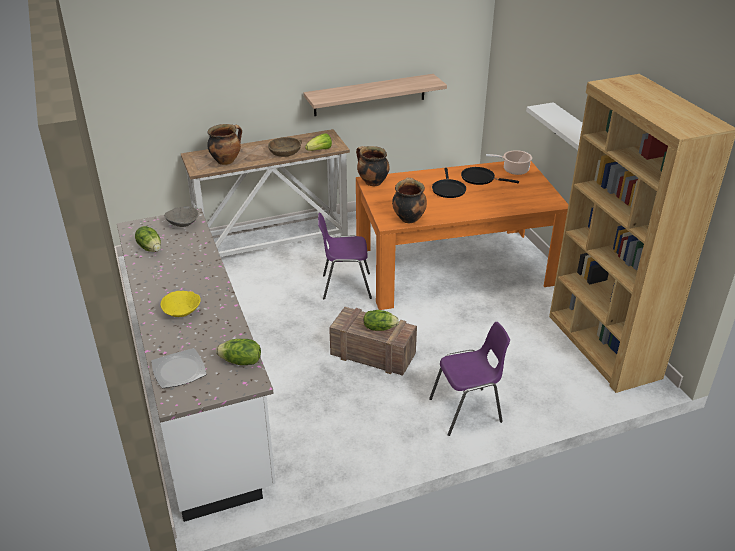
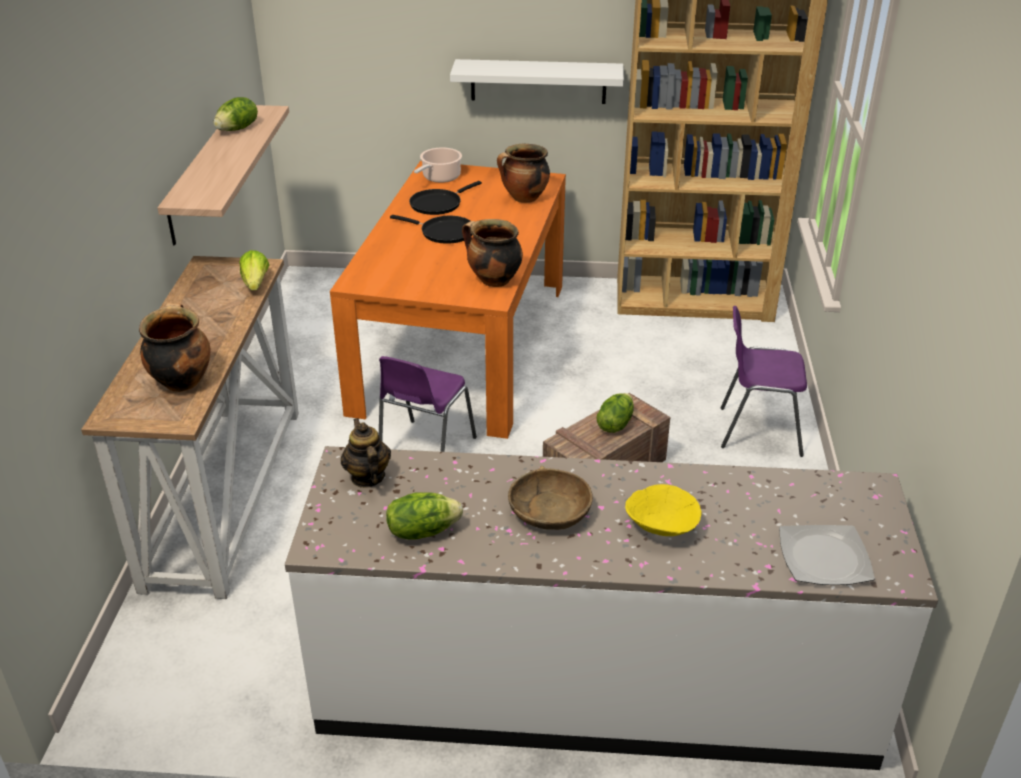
camera: 65 degrees left, 0 degrees up
grey bowl [164,206,199,227] -> teapot [341,418,391,488]
lettuce [216,339,261,365] -> lettuce moved to [213,97,258,131]
brown bowl [268,137,302,157] -> brown bowl moved to [508,466,593,530]
cooking pot [356,146,390,186] -> cooking pot moved to [497,144,550,203]
purple chair [429,322,510,436] -> purple chair turned 90 degrees counterclockwise [720,306,807,457]

